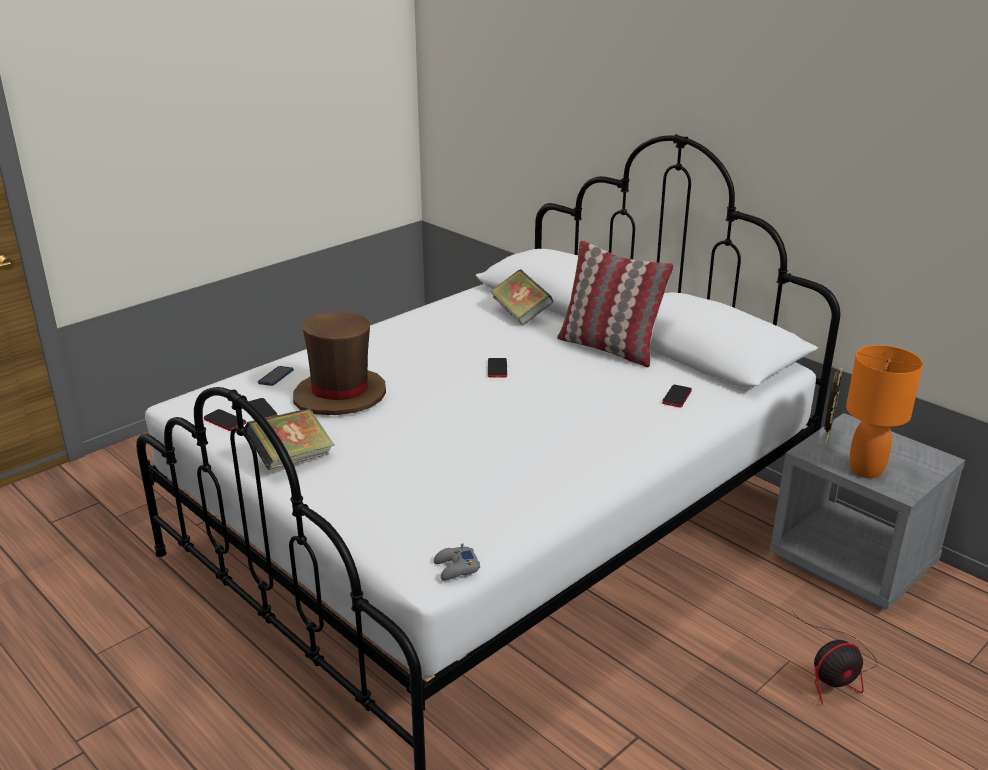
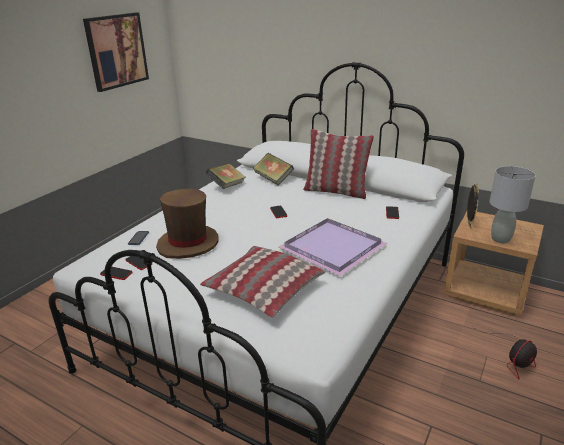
camera: 15 degrees left, 0 degrees up
book [245,408,334,470] -> book moved to [206,163,246,189]
grey game controller [434,543,480,581] -> none
grey nightstand [770,413,965,610] -> brown nightstand [444,212,544,316]
orange table lamp [846,345,923,478] -> grey table lamp [490,166,536,243]
none -> picture [83,12,149,92]
none -> pillow [200,246,325,318]
none -> purple tray [279,218,387,276]

